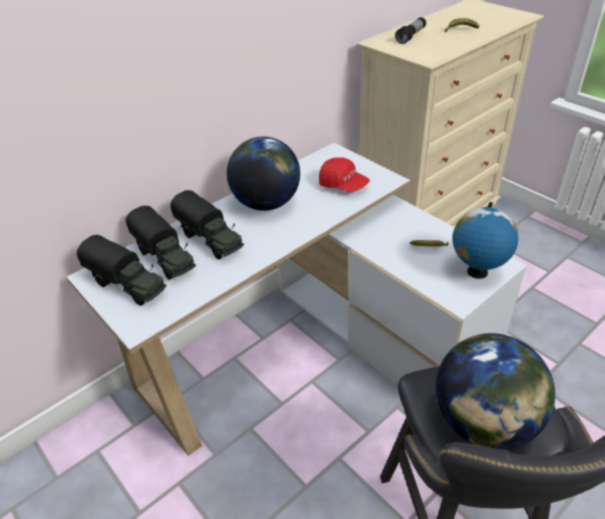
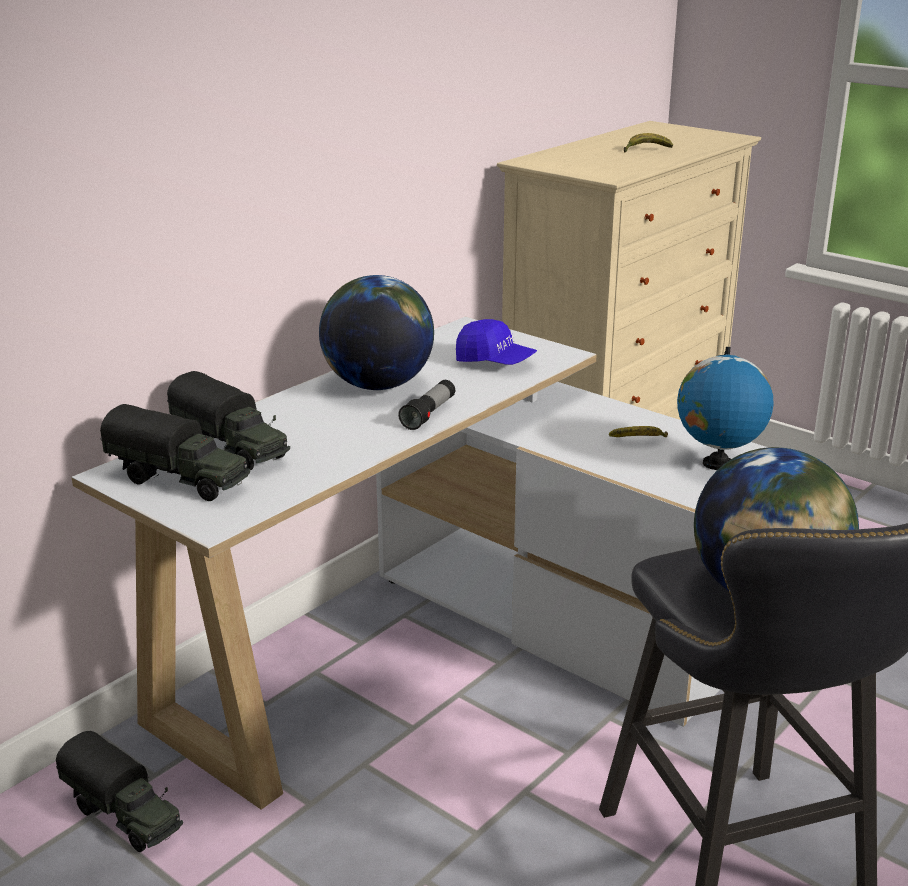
camera: 10 degrees left, 15 degrees down
toy truck [170,190,244,259] -> toy truck moved to [56,731,183,852]
red cap [319,157,370,192] -> blue cap [456,319,537,365]
flashlight [395,17,426,44] -> flashlight moved to [398,380,455,430]

